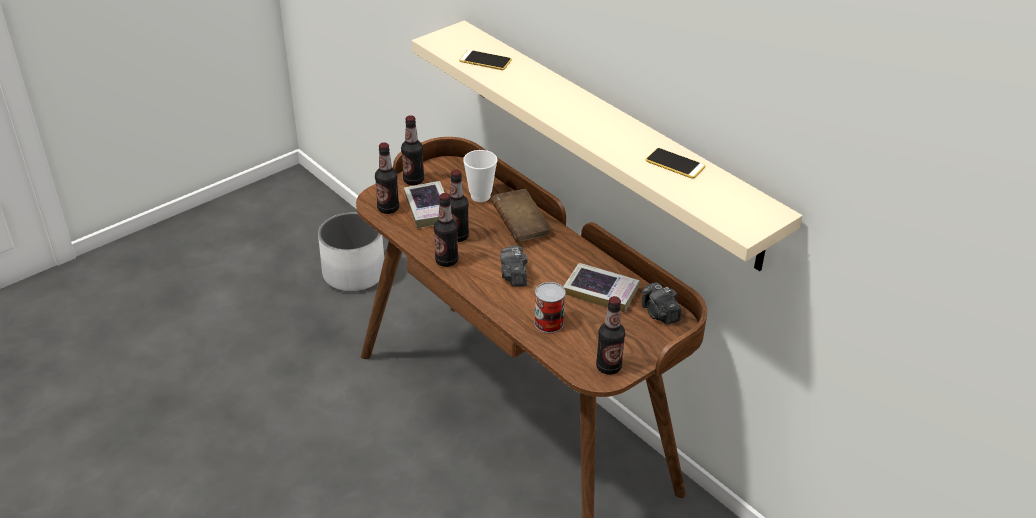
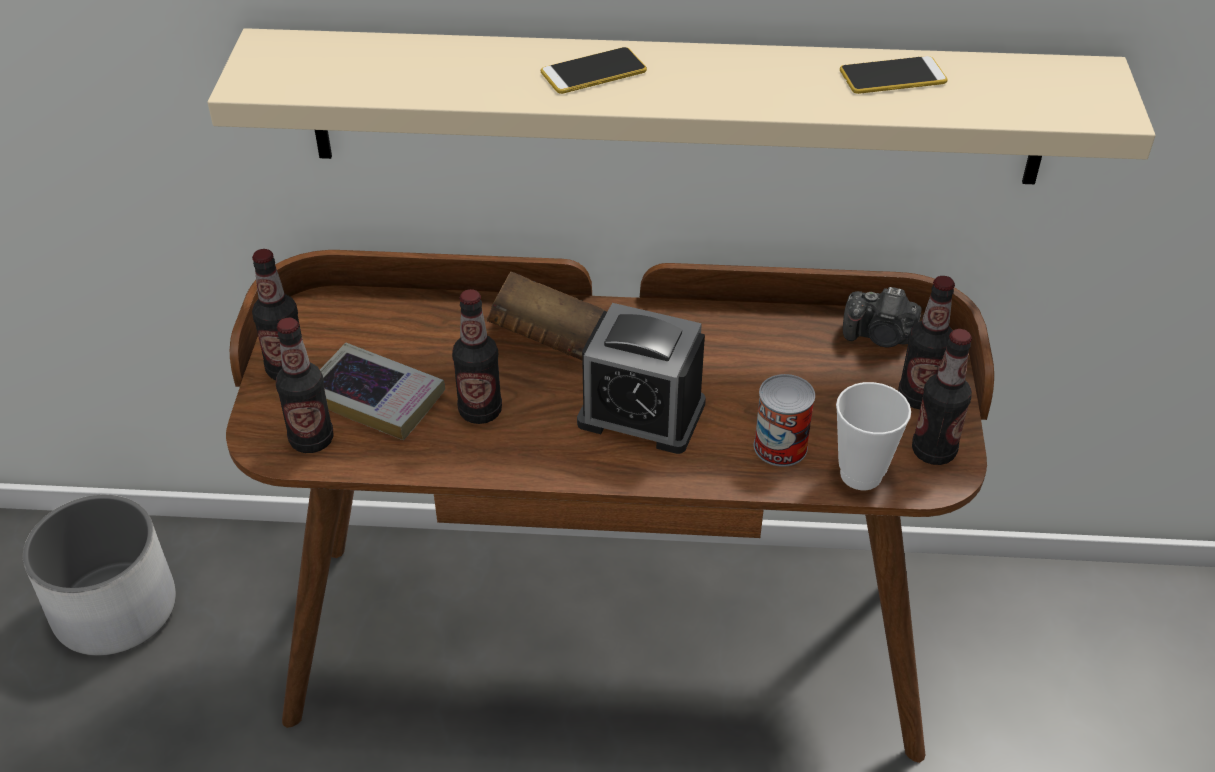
camera: 45 degrees left, 5 degrees up
bottle [434,193,458,267] -> bottle moved to [899,276,955,409]
phone [459,50,512,70] -> phone moved to [541,47,647,94]
cup [463,150,497,202] -> cup moved to [836,382,911,490]
camera [500,246,527,287] -> alarm clock [577,303,706,454]
book [563,263,640,313] -> none

